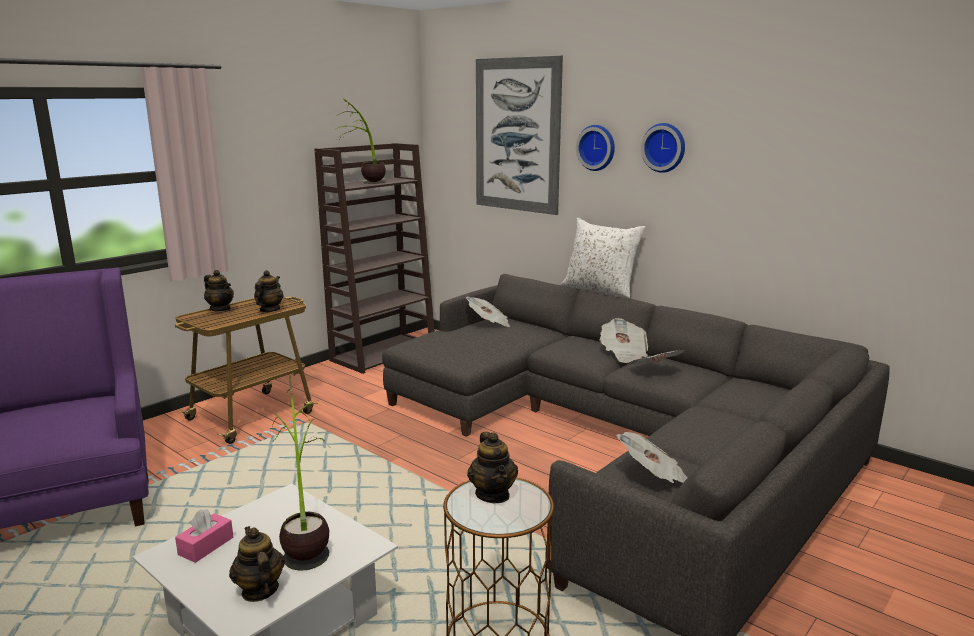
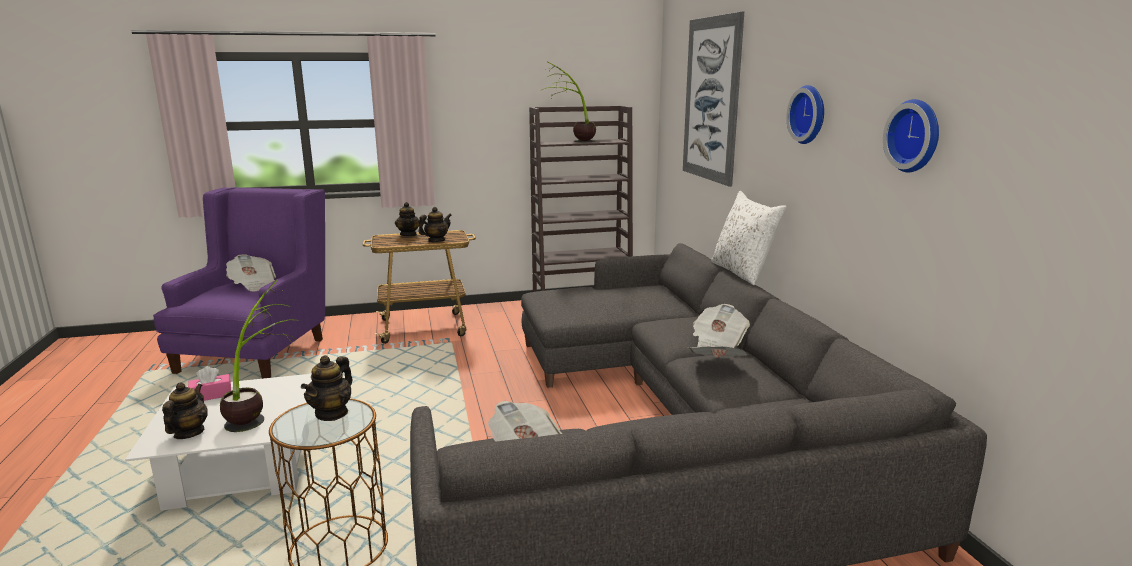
camera: 35 degrees right, 0 degrees up
newspaper [466,297,510,327] -> newspaper moved to [226,254,276,292]
wall clock [576,125,615,171] -> wall clock moved to [883,99,939,172]

